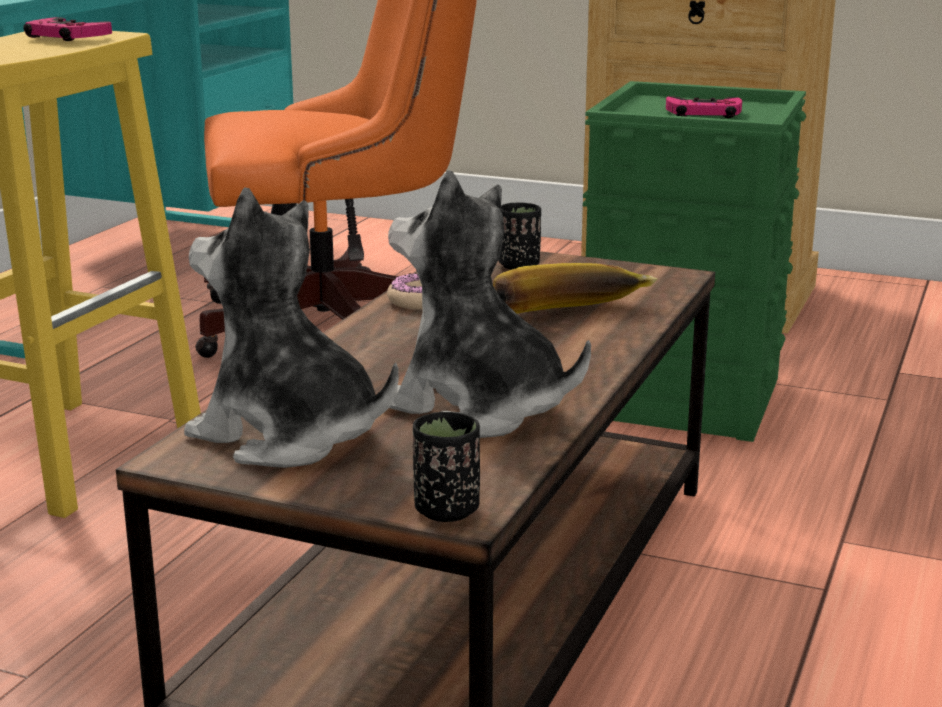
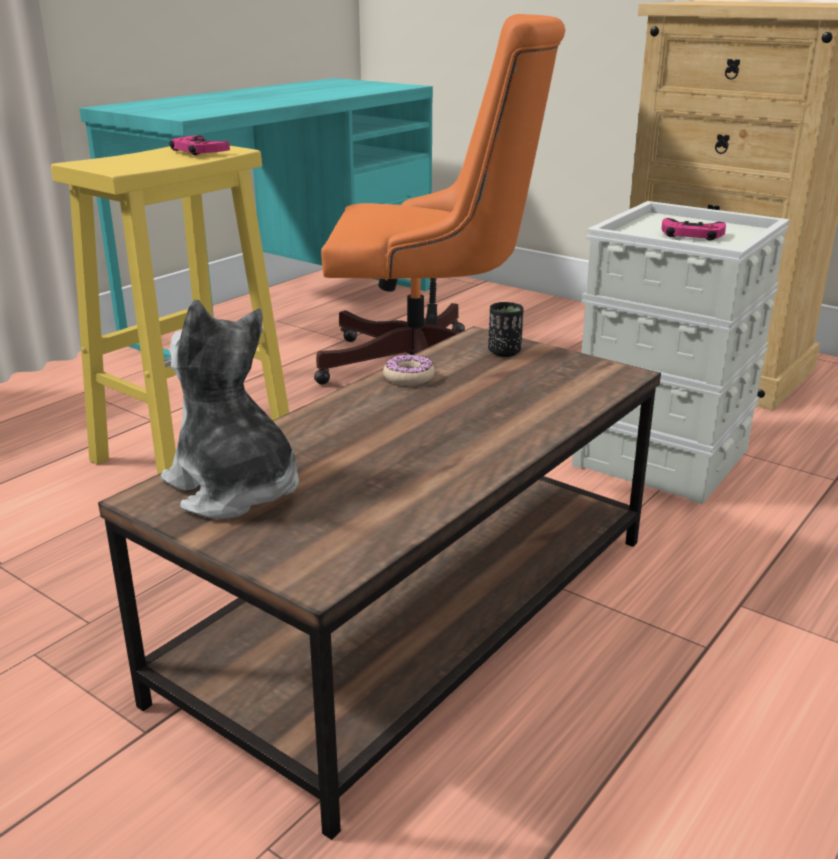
camera: 15 degrees right, 5 degrees up
plush toy [388,170,591,438] -> none
black cup [413,412,480,522] -> none
banana [493,263,658,314] -> none
green storage box [583,81,806,442] -> grey storage box [572,201,790,504]

